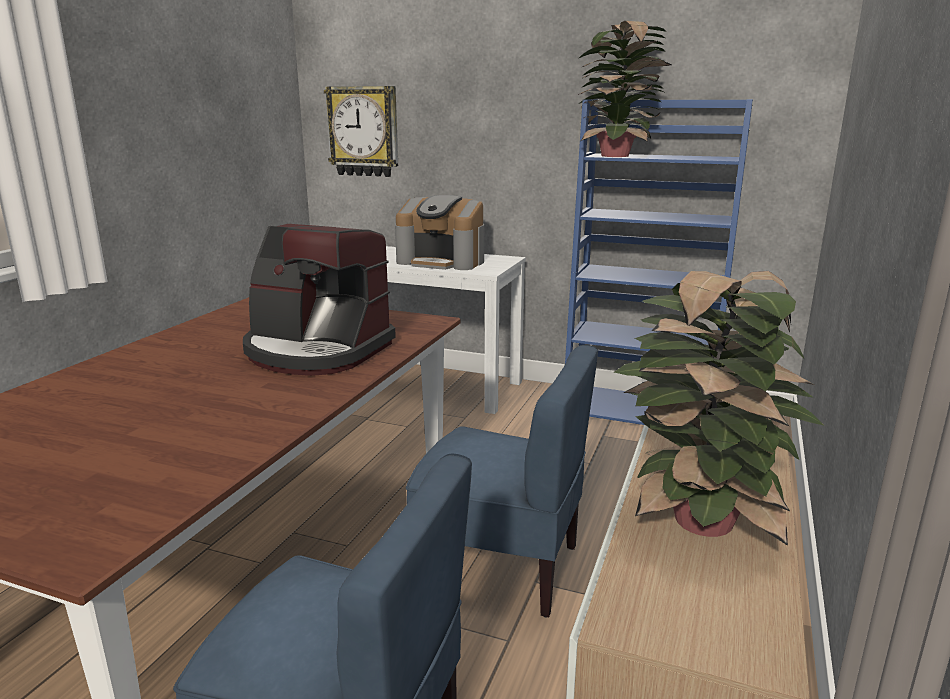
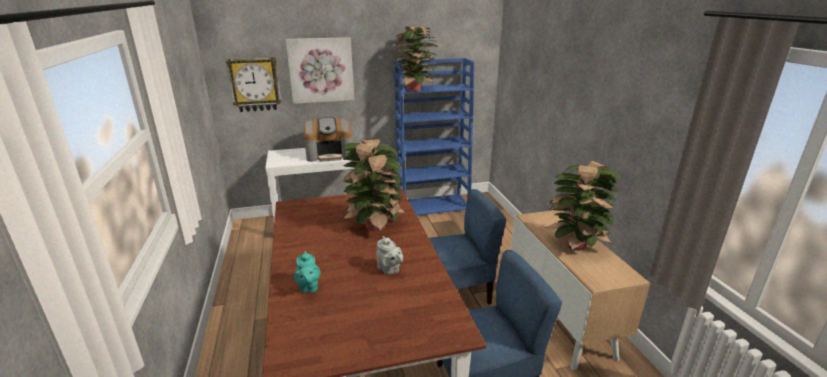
camera: 35 degrees left, 5 degrees up
coffee machine [243,224,396,376] -> potted plant [341,139,406,231]
none -> picture [286,37,354,104]
none -> turquoise teapot [294,251,320,293]
none -> grey teapot [376,236,403,275]

